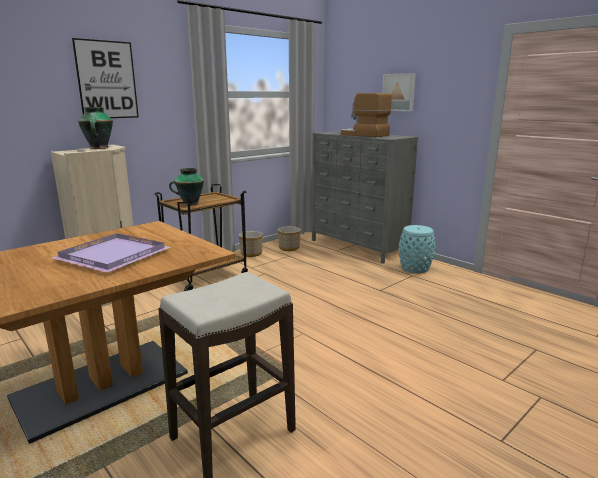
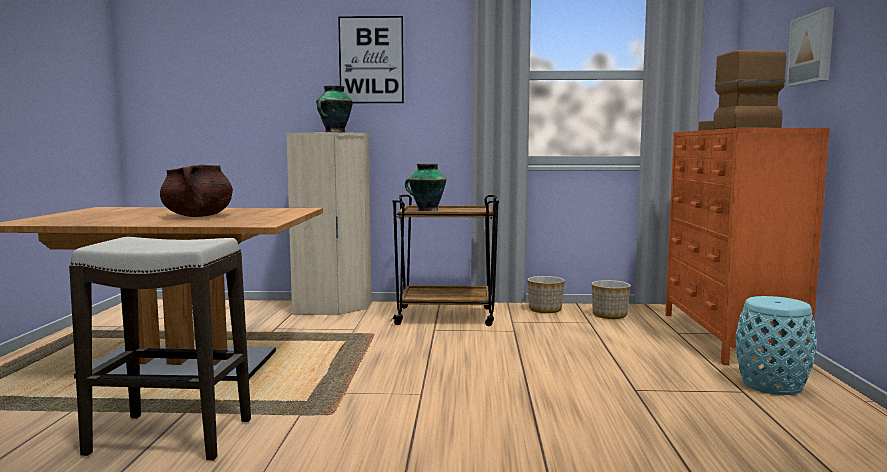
camera: 45 degrees right, 10 degrees down
purple tray [52,233,171,273] -> brown cooking pot [160,164,233,217]
grey dresser [312,131,418,264] -> orange dresser [665,128,830,365]

